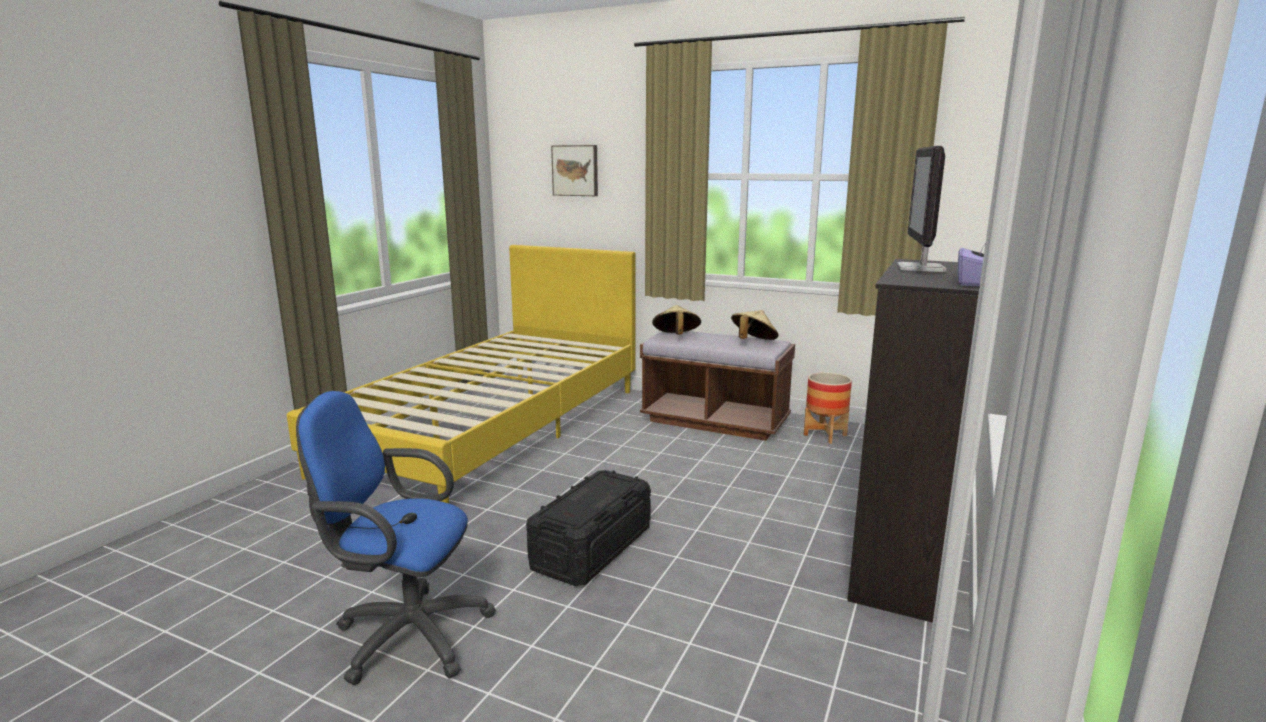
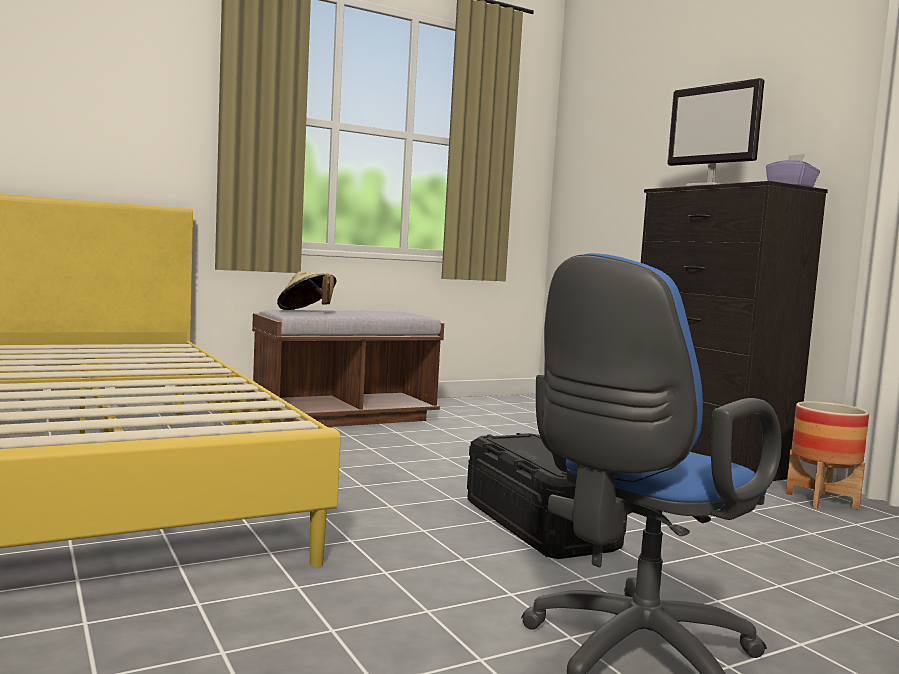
camera: 55 degrees left, 10 degrees down
picture [551,145,598,196] -> none
beige hat [731,310,779,340] -> none
planter [804,372,852,444] -> planter moved to [786,401,869,509]

